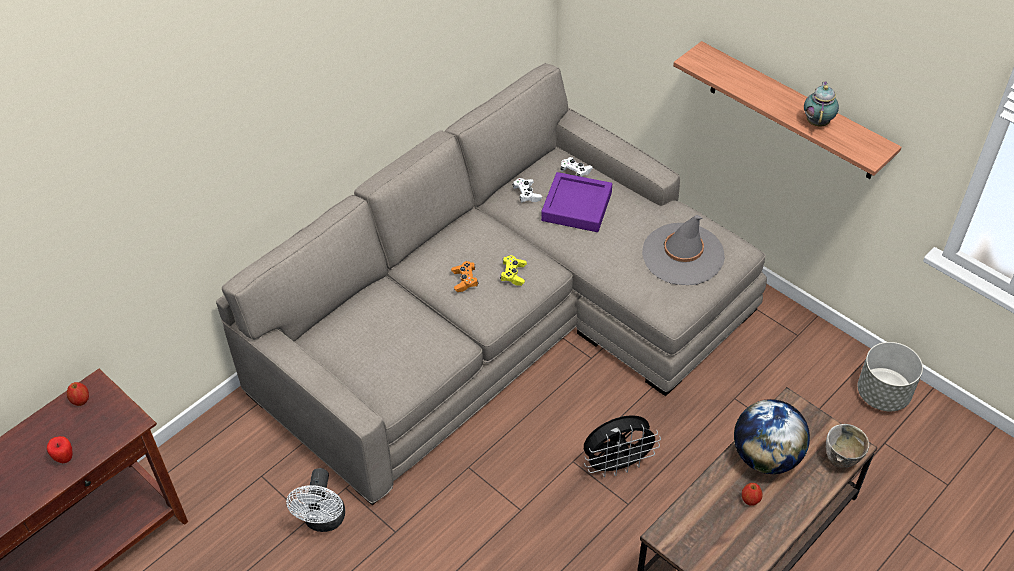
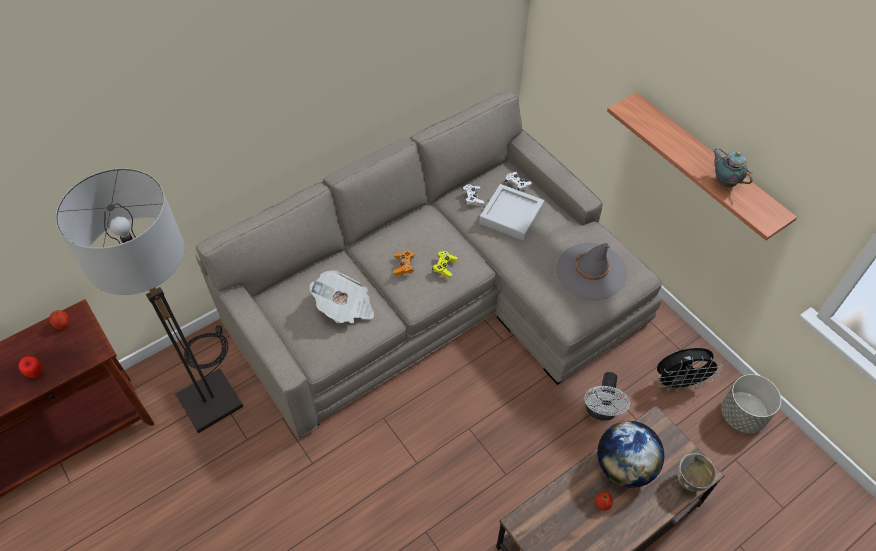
camera: 10 degrees right, 5 degrees up
white fan [286,468,345,532] -> white fan moved to [584,372,630,421]
purple tray [541,172,612,232] -> grey tray [479,184,544,241]
black fan [584,415,661,477] -> black fan moved to [656,348,722,392]
teapot [804,81,839,127] -> teapot turned 60 degrees counterclockwise [713,148,753,187]
none -> floor lamp [56,168,243,433]
none -> newspaper [310,270,374,324]

